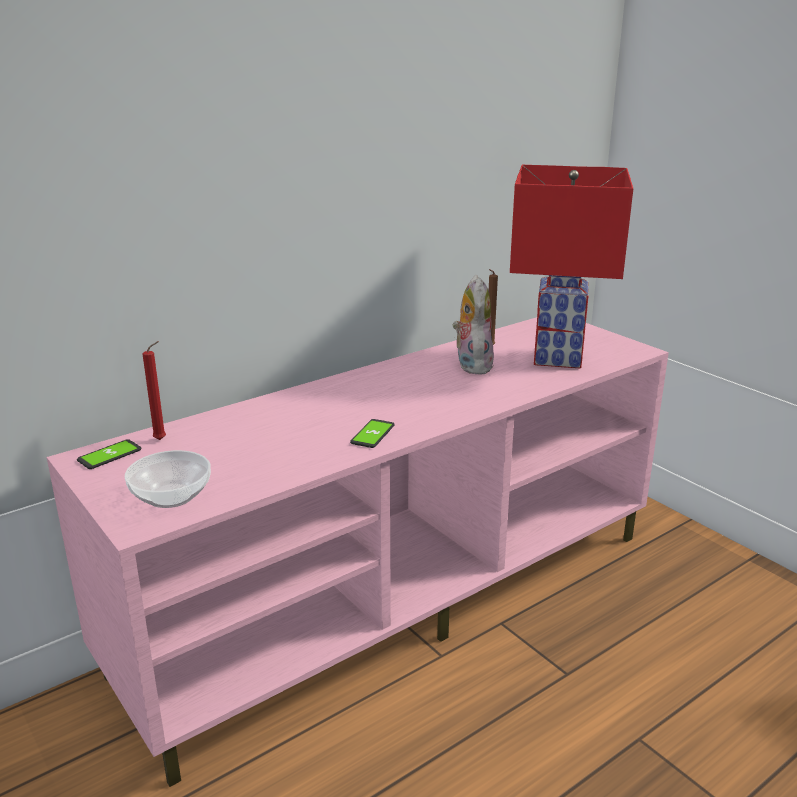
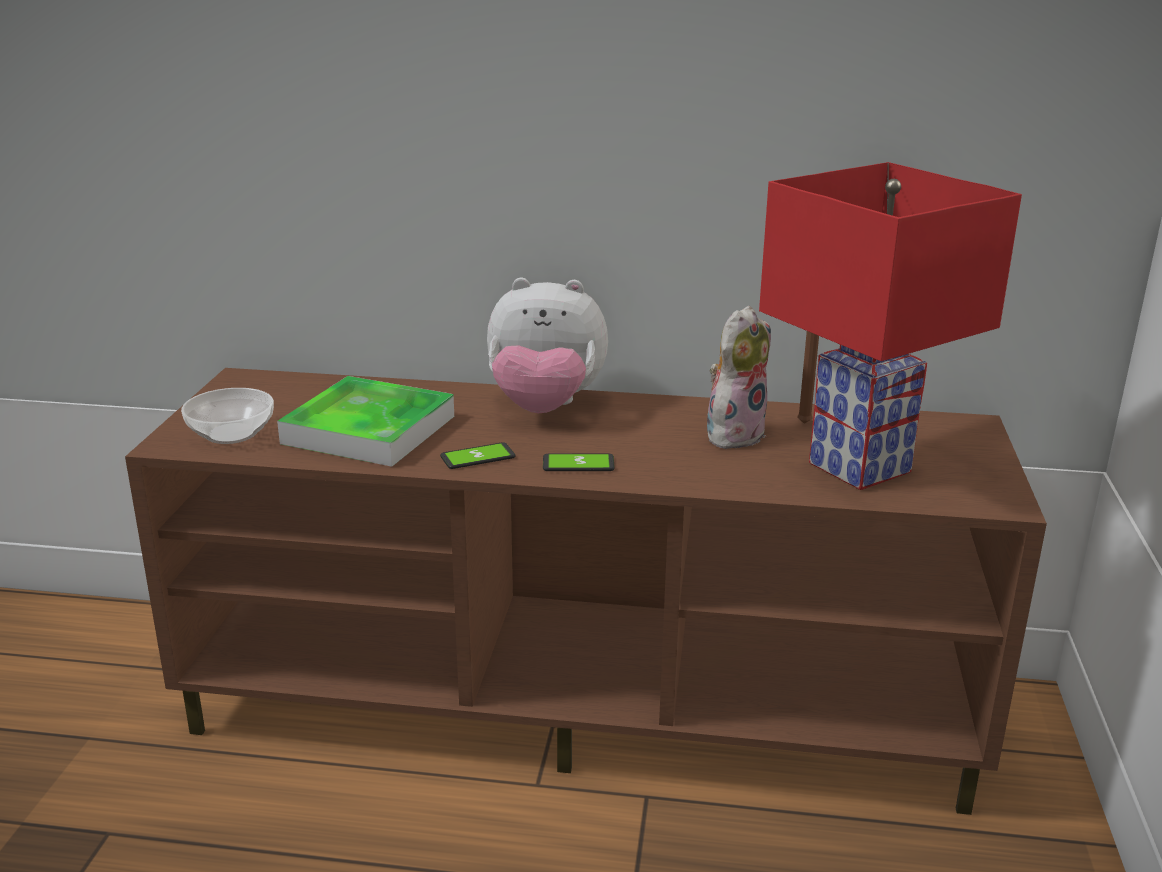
camera: 45 degrees right, 0 degrees up
pink tv stand [47,317,669,787] -> brown tv stand [125,368,1047,815]
phone [77,439,141,469] -> phone moved to [543,454,615,471]
red candle [143,341,166,440] -> none
none -> tray [277,376,454,467]
none -> plush toy [487,278,608,413]

